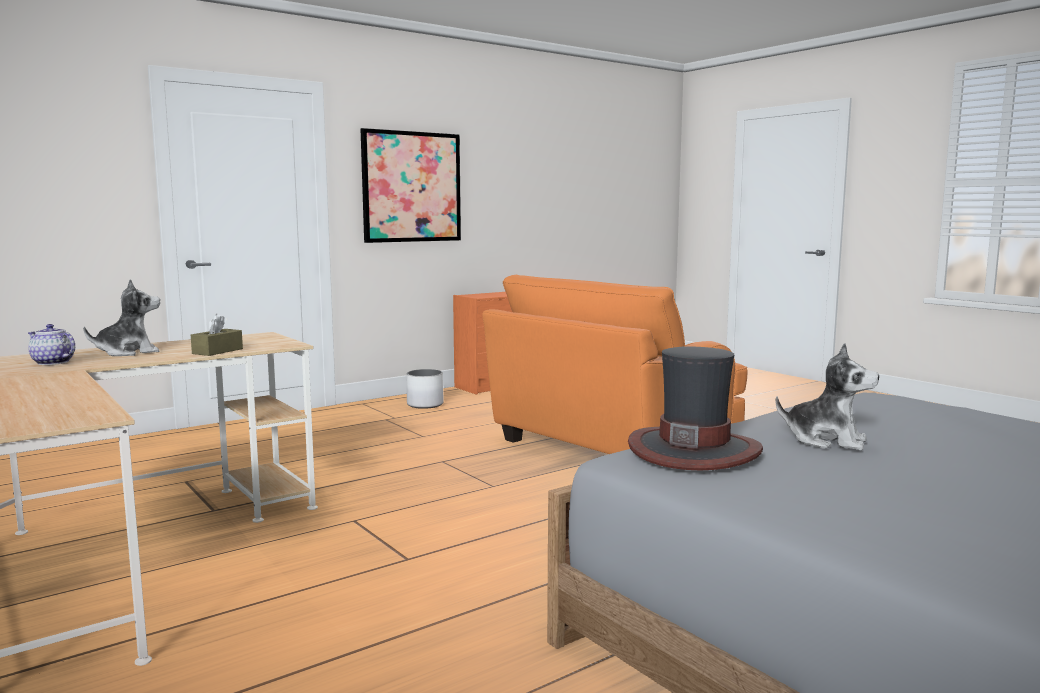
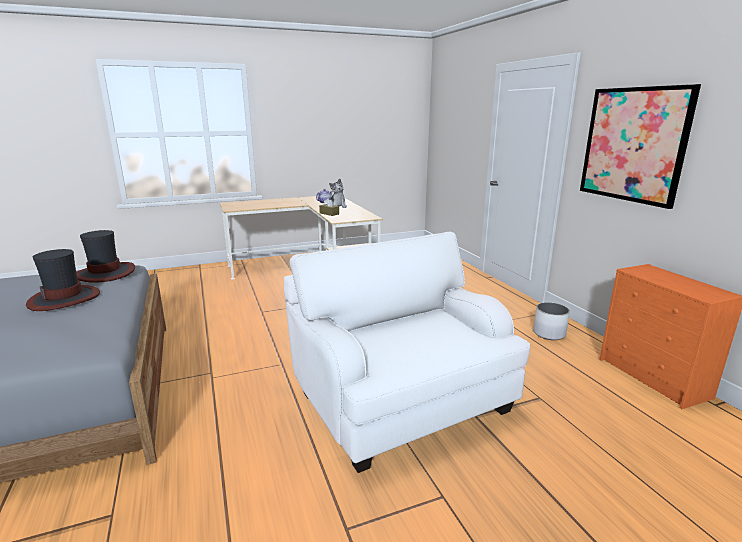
camera: 105 degrees right, 10 degrees up
orange armchair [482,275,748,454] -> white armchair [284,232,530,473]
plush toy [776,343,879,450] -> hat [26,249,100,311]

